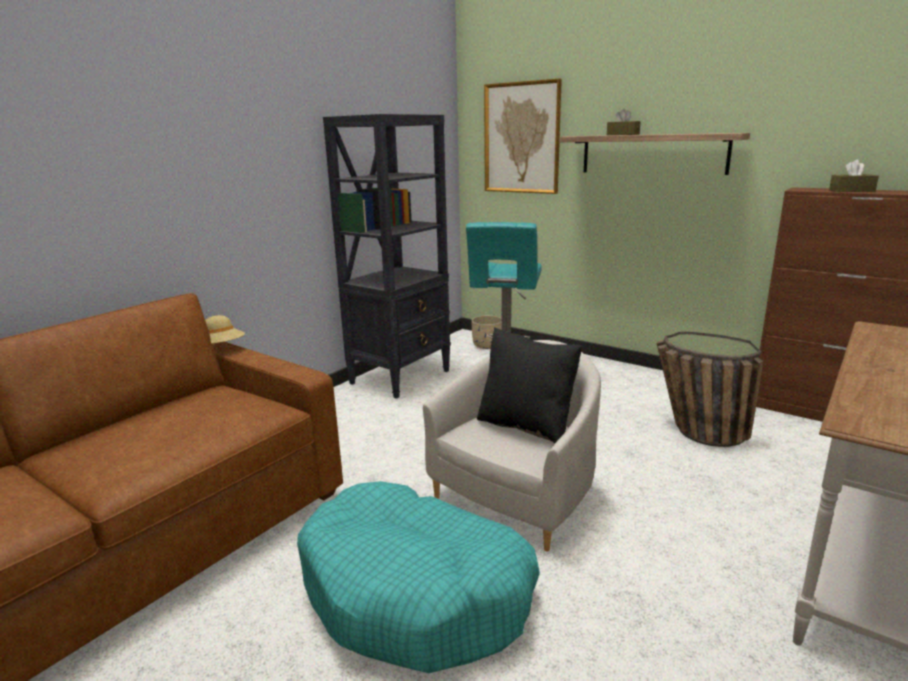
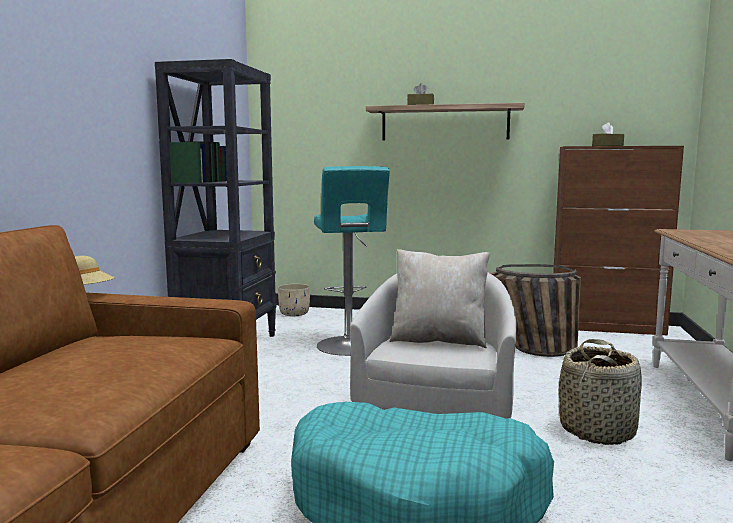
camera: 25 degrees left, 10 degrees down
black pillow [477,328,582,443] -> beige pillow [389,249,490,348]
picture [484,79,562,194] -> none
none -> basket [559,339,642,445]

